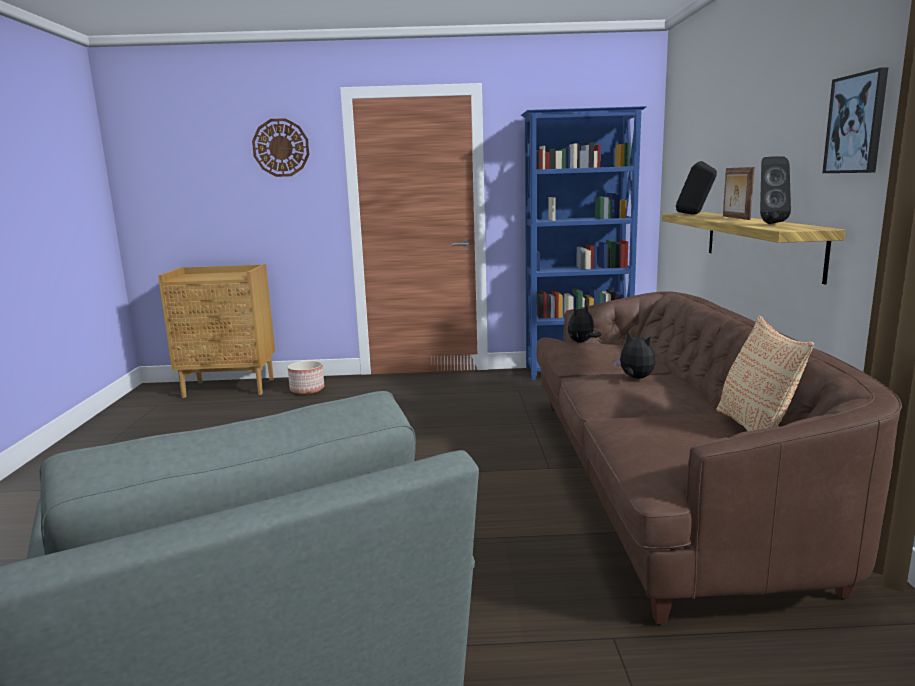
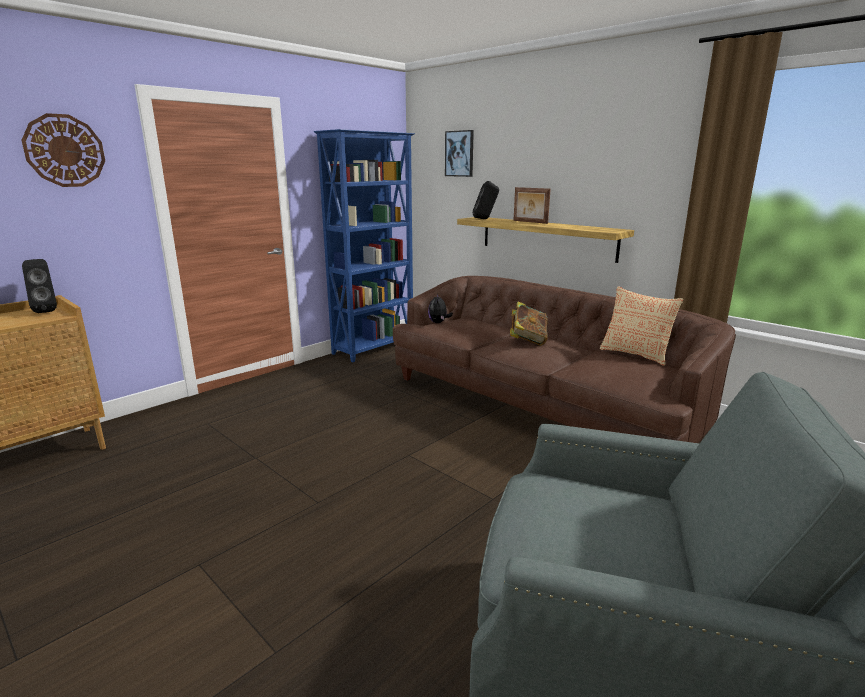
camera: 45 degrees left, 5 degrees up
planter [288,360,324,395] -> none
plush toy [614,333,656,379] -> book [510,302,548,345]
black speaker [760,156,791,224] -> black speaker moved to [22,259,57,313]
picture [822,67,888,173] -> picture moved to [445,130,474,177]

